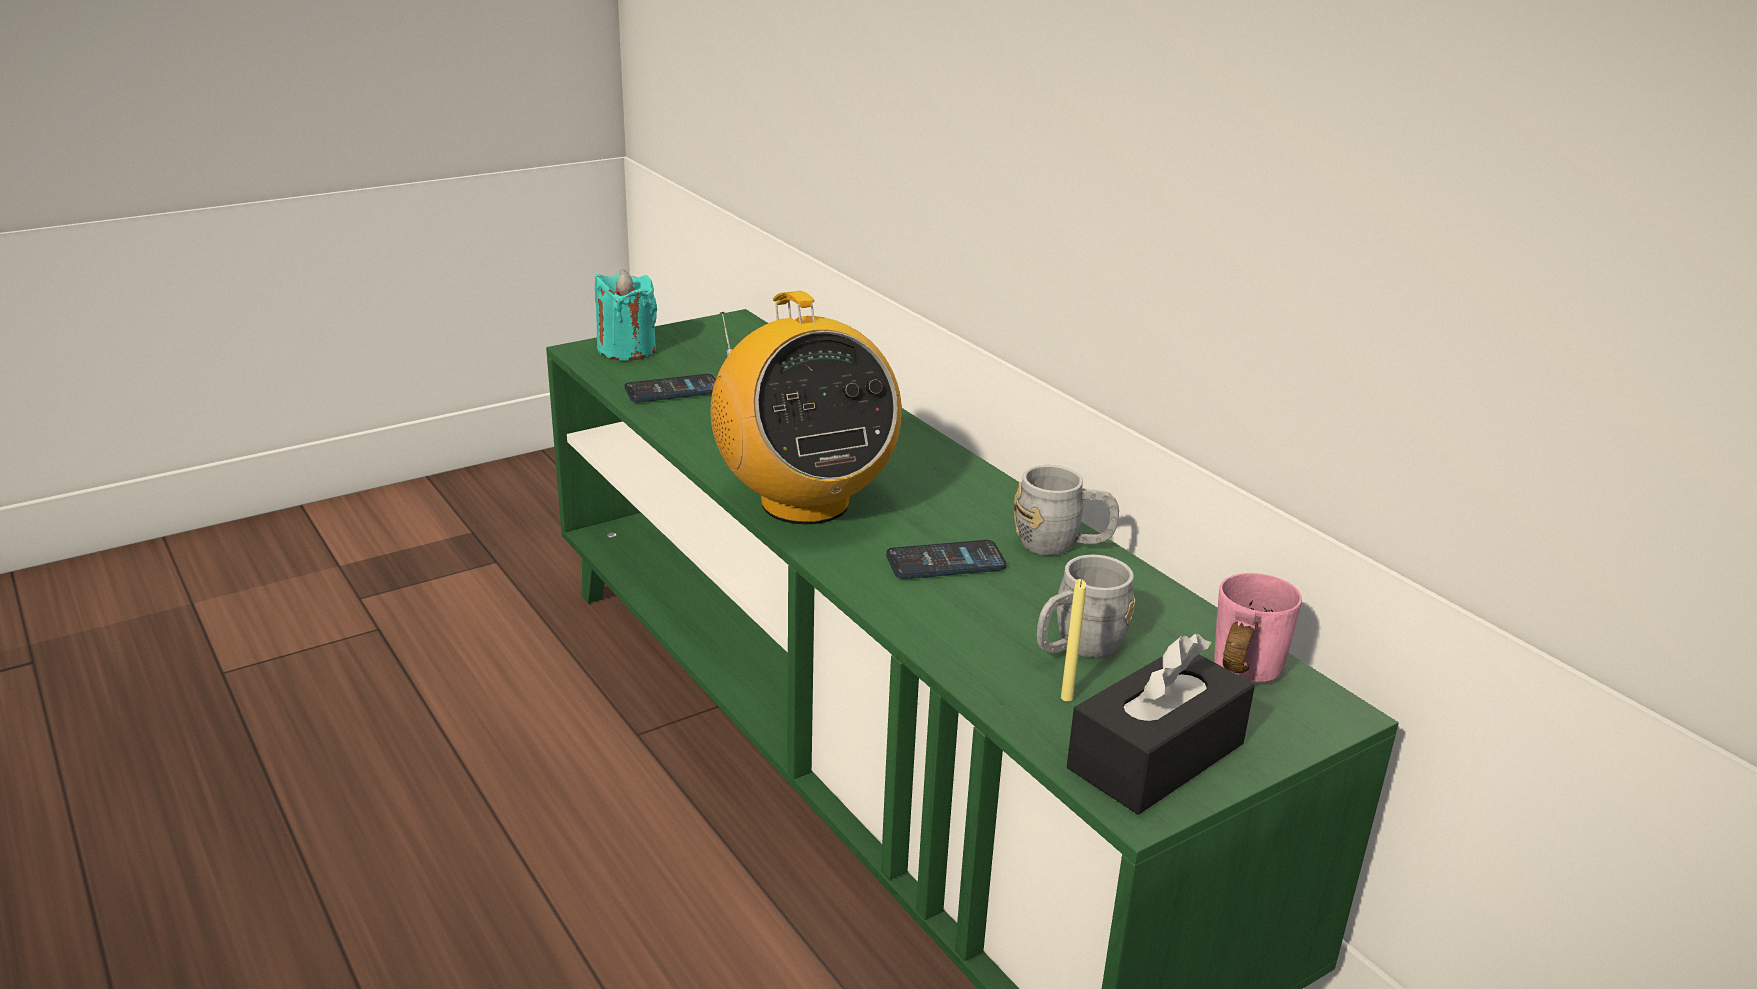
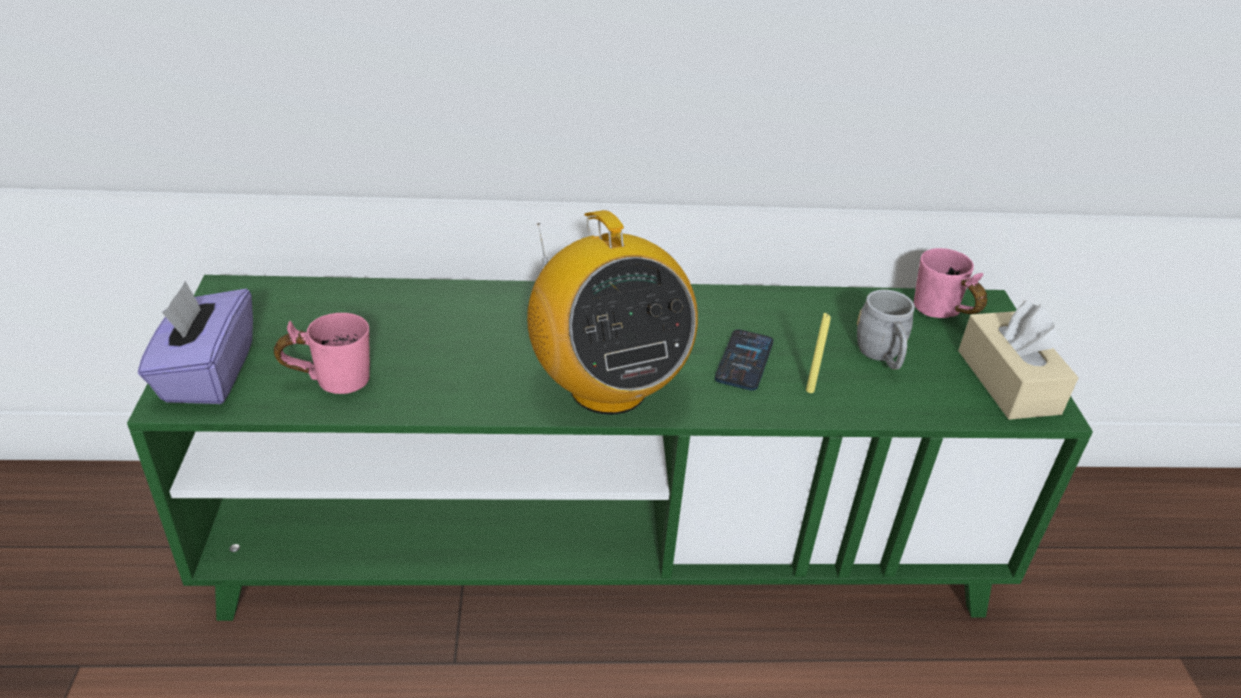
camera: 60 degrees left, 10 degrees up
turquoise candle [595,269,657,361] -> purple tissue box [138,281,253,404]
phone [624,374,716,403] -> pink mug [274,313,370,394]
radio [710,291,902,524] -> radio turned 60 degrees clockwise [527,210,698,415]
grey mug [1014,465,1119,556] -> none
yellow candle [1061,579,1086,702] -> yellow candle moved to [806,313,831,393]
black tissue box [1067,633,1255,815] -> beige tissue box [958,300,1079,420]

